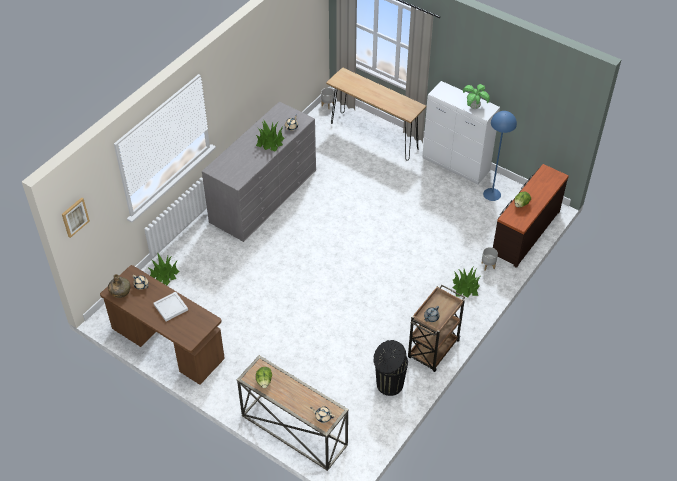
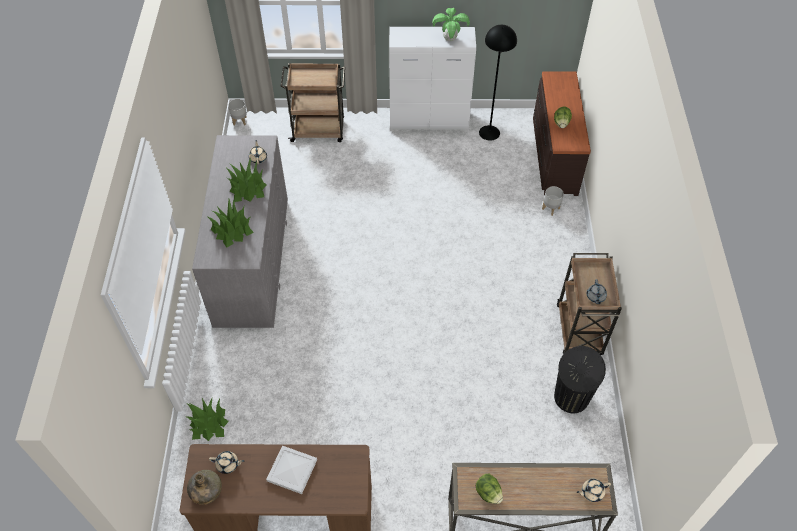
camera: 35 degrees left, 5 degrees up
picture [62,197,90,238] -> none
brown console table [326,67,426,161] -> brown cart [281,63,345,142]
potted plant [453,267,480,298] -> potted plant moved to [206,199,254,247]
blue floor lamp [483,111,517,201] -> black floor lamp [479,25,517,141]

